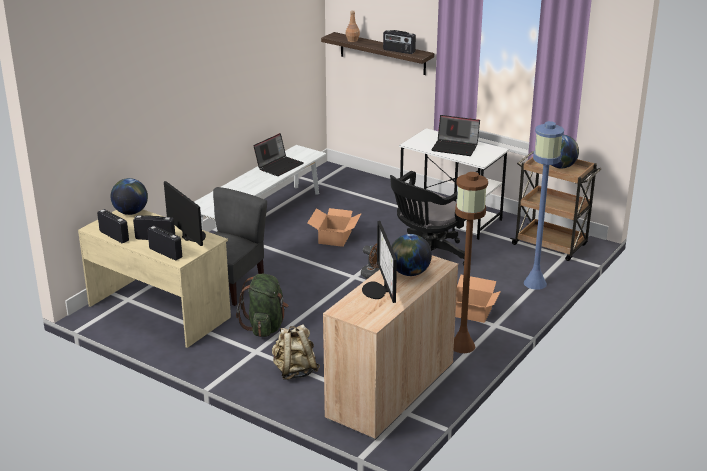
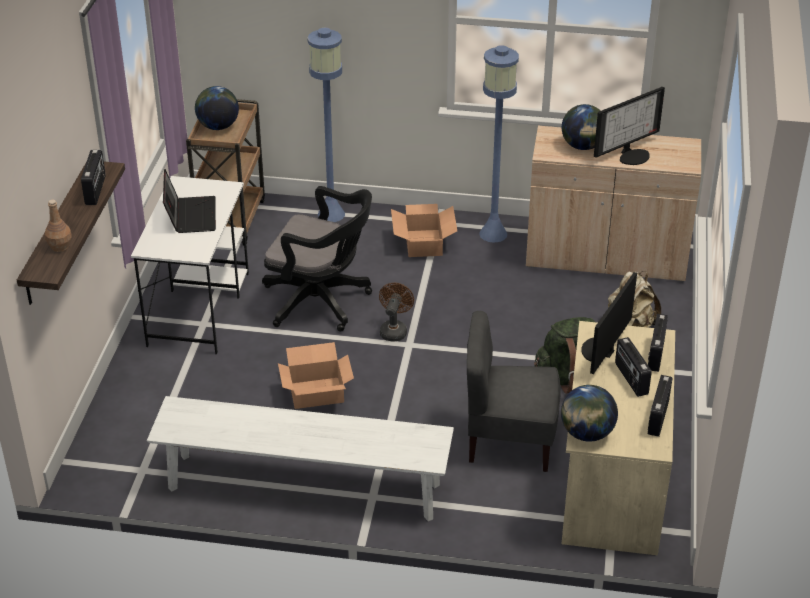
camera: 115 degrees left, 10 degrees up
laptop [253,133,304,176] -> none
brown floor lamp [454,172,488,353] -> blue floor lamp [479,45,519,243]

